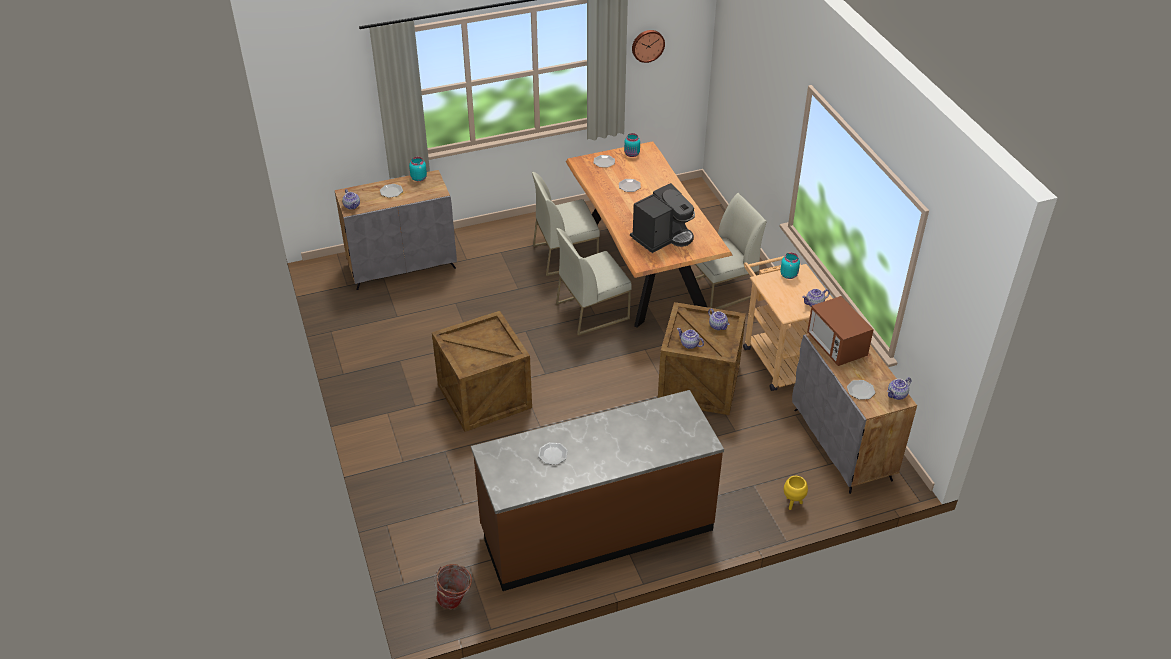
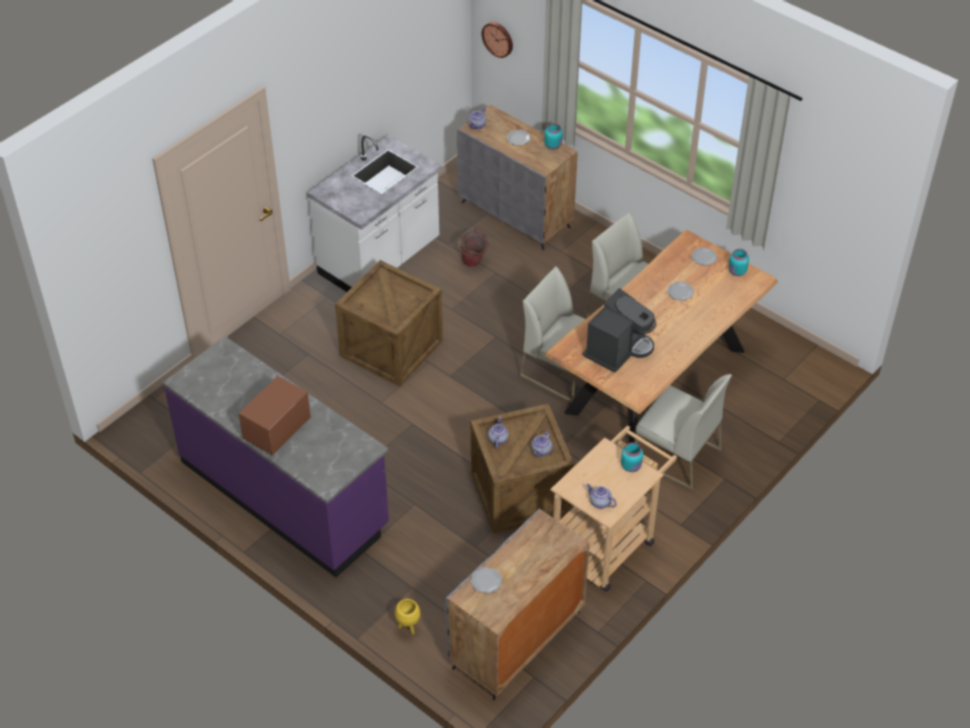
camera: 60 degrees right, 5 degrees up
bucket [434,564,472,609] -> bucket moved to [458,228,489,267]
brown counter [471,390,724,591] -> purple counter [163,336,389,577]
plate [538,442,568,465] -> none
coffee machine [630,183,695,253] -> coffee machine turned 75 degrees counterclockwise [582,288,656,373]
wall clock [632,30,665,63] -> wall clock moved to [482,22,513,58]
microwave [807,296,874,366] -> microwave moved to [238,376,311,455]
teapot [887,377,911,400] -> none
none -> white counter [307,135,442,292]

